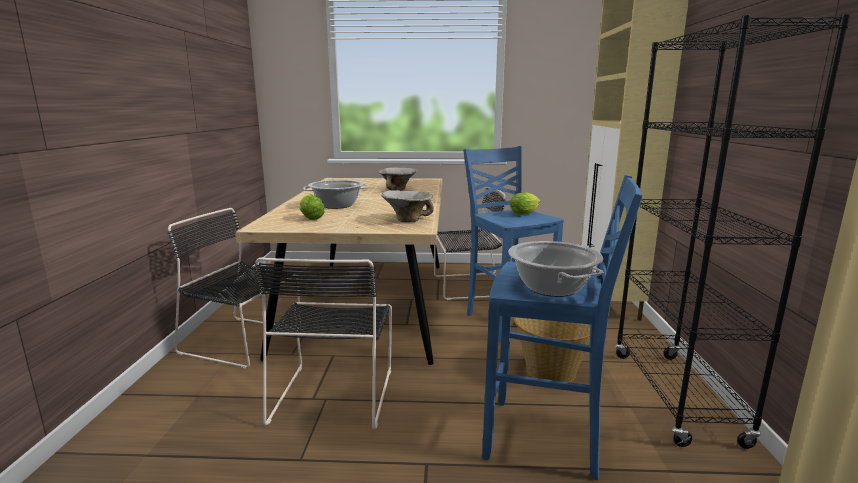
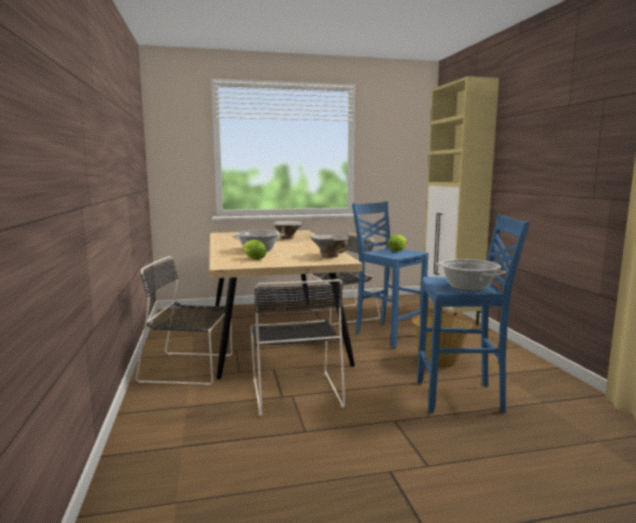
camera: 15 degrees left, 5 degrees down
black bookcase [615,14,851,449] -> none

